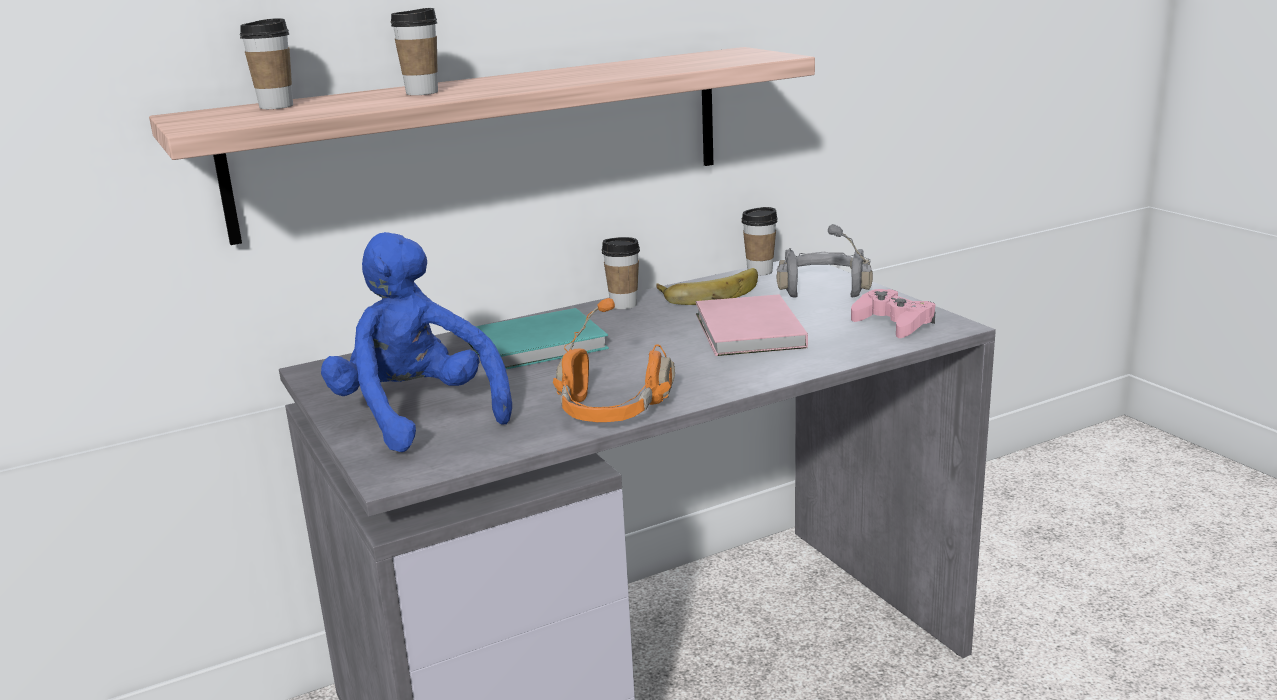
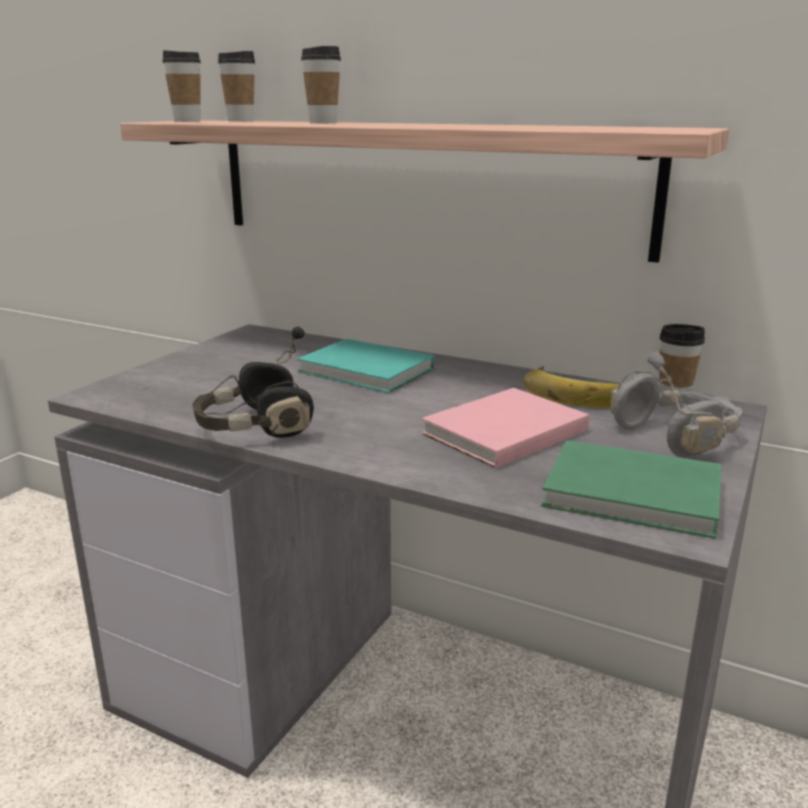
camera: 55 degrees right, 0 degrees up
blue plush toy [321,232,512,452] -> none
orange headphones [553,298,675,422] -> black headphones [192,327,314,438]
cup [602,237,640,309] -> cup moved to [162,50,201,122]
pink game controller [851,289,936,338] -> green book [541,440,721,539]

